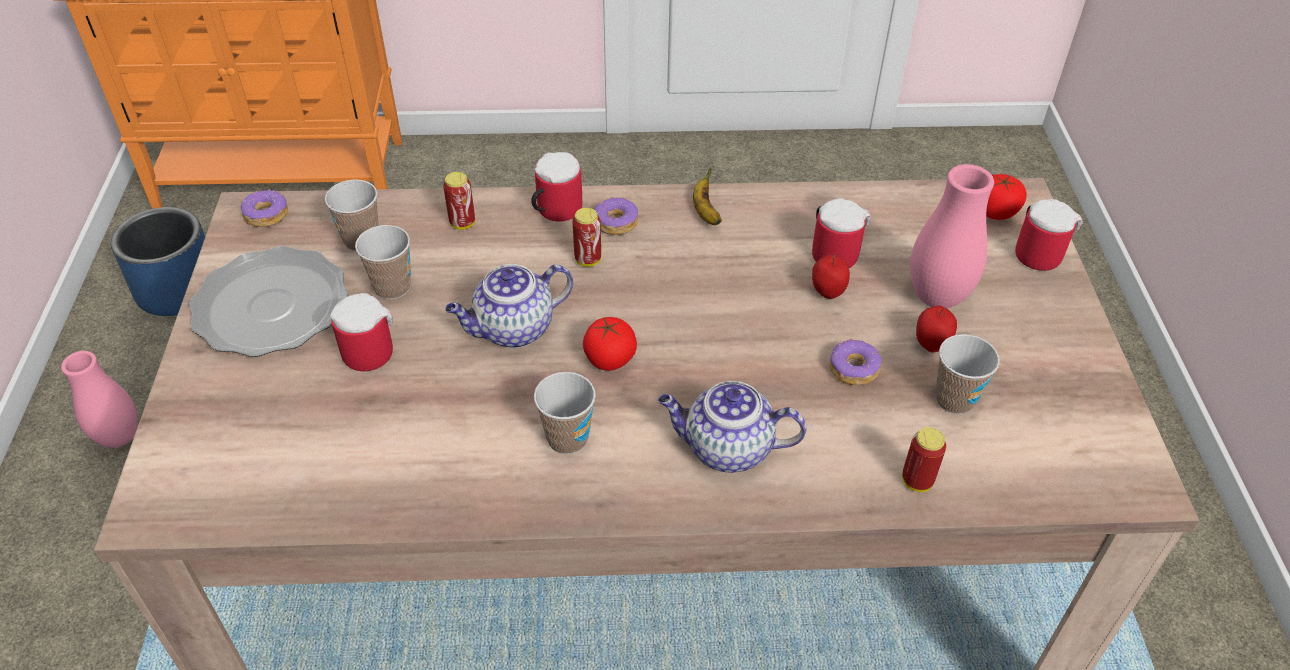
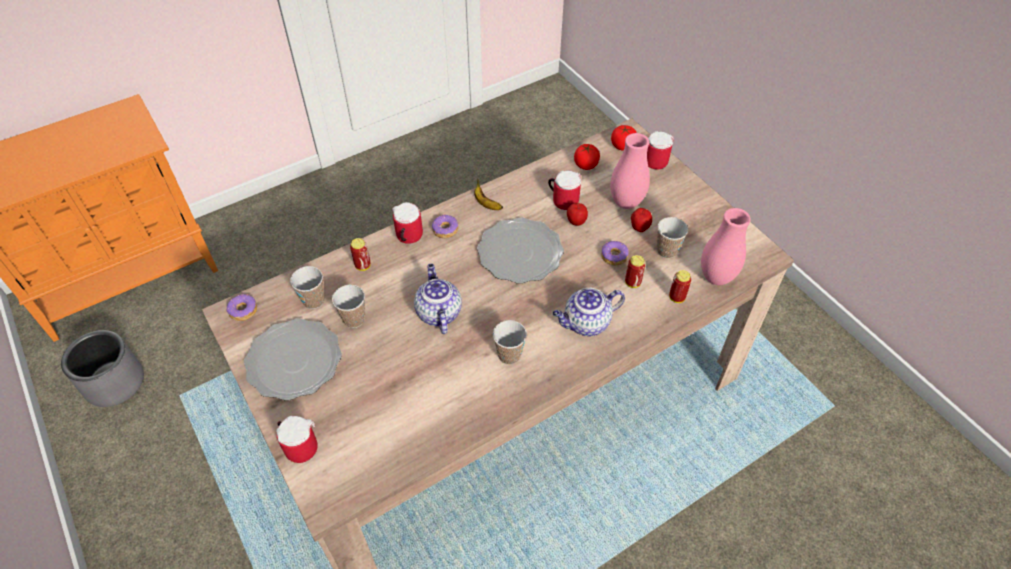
camera: 30 degrees left, 5 degrees up
pink vase [61,351,138,448] -> pink vase moved to [701,208,751,285]
blue planter [111,207,205,316] -> grey planter [61,330,144,407]
mug [330,293,393,371] -> mug moved to [276,416,318,463]
teapot [445,264,573,348] -> teapot turned 135 degrees clockwise [414,264,462,334]
can [572,208,601,267] -> can moved to [625,255,646,288]
tomato [583,317,637,371] -> tomato moved to [574,144,600,170]
none -> plate [477,218,564,284]

